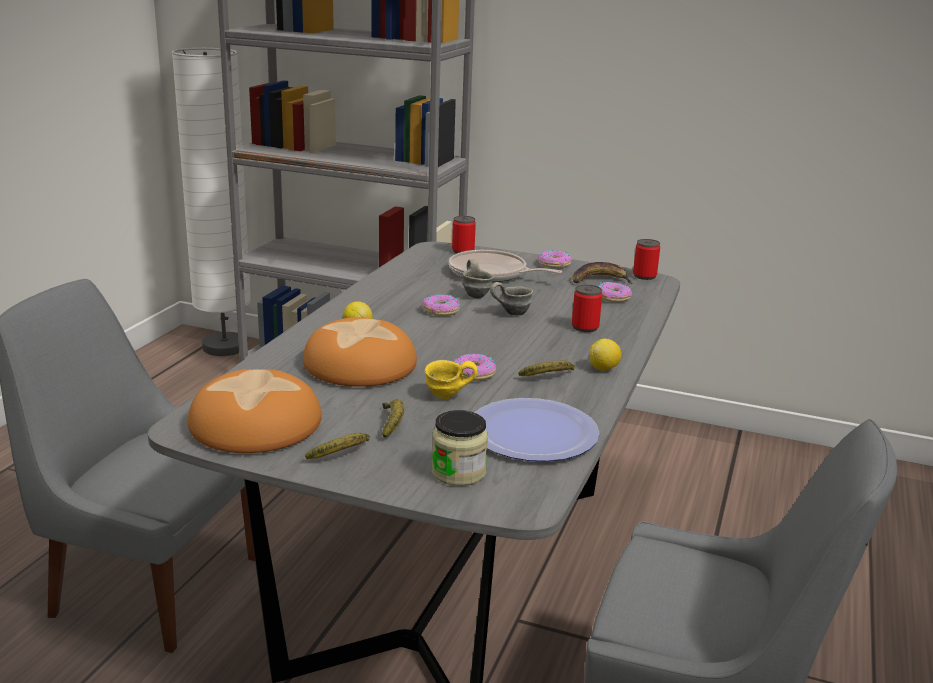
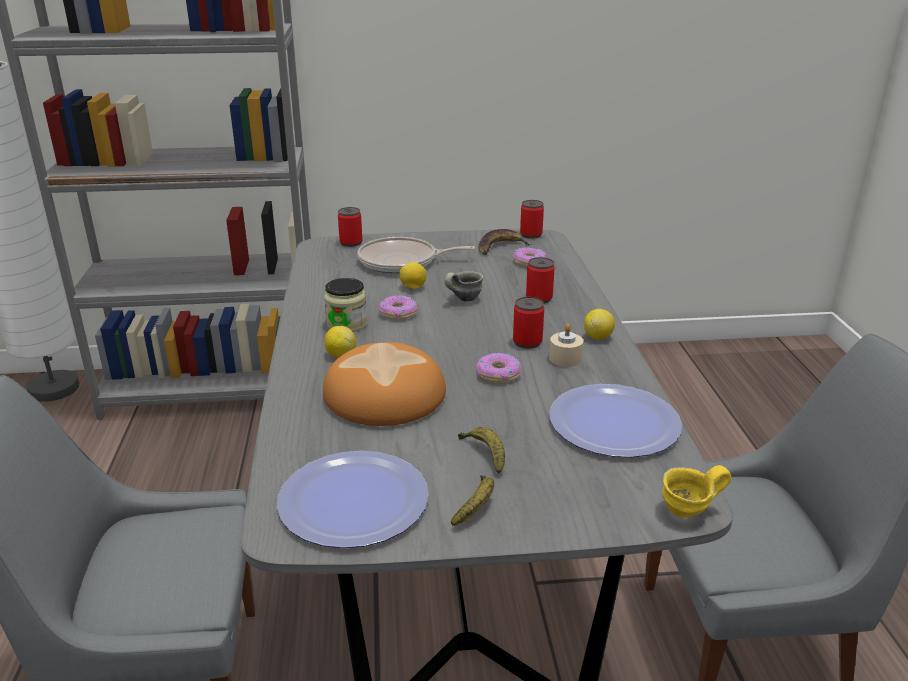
camera: 25 degrees left, 5 degrees up
bread [188,369,322,453] -> plate [277,451,429,548]
yellow mug [425,360,478,399] -> yellow mug moved to [662,465,731,518]
jar [432,410,488,486] -> jar moved to [324,278,367,332]
grey mug [463,259,494,298] -> lemon [399,262,426,288]
banana [518,360,575,376] -> beige candle [549,324,583,367]
donut [538,250,572,268] -> none
none -> can [513,297,544,349]

